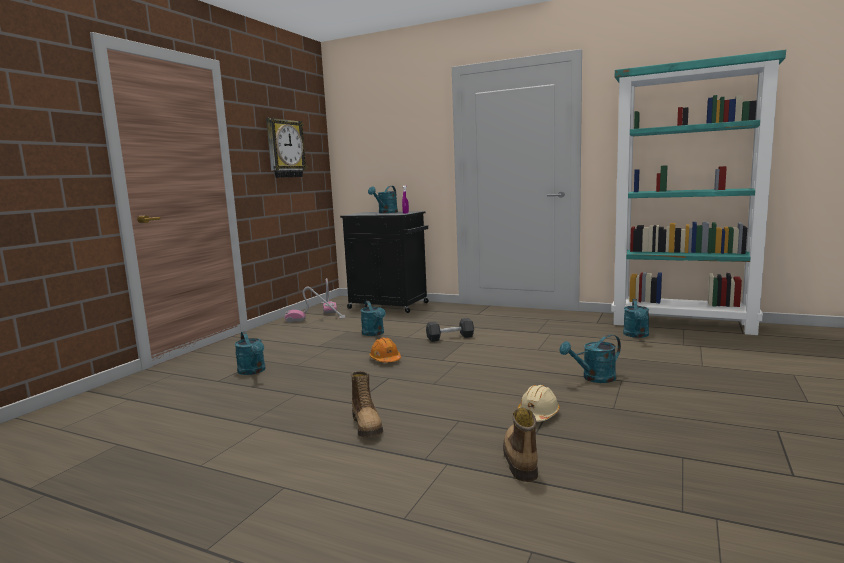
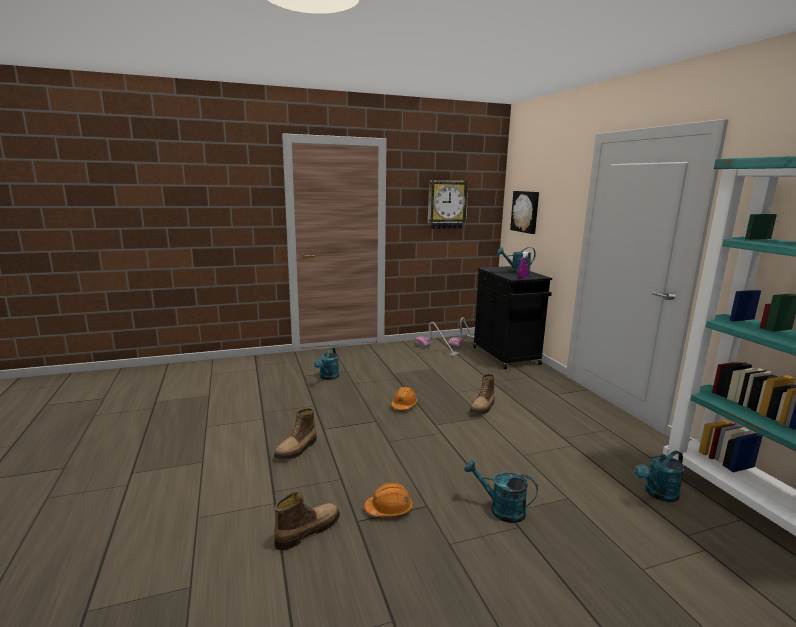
camera: 45 degrees right, 5 degrees up
turquoise watering can [360,301,386,336] -> none
black dumbbell [426,318,474,342] -> boot [470,374,495,414]
beige hard hat [518,385,560,422] -> orange hard hat [364,483,413,517]
none -> picture [510,191,539,234]

